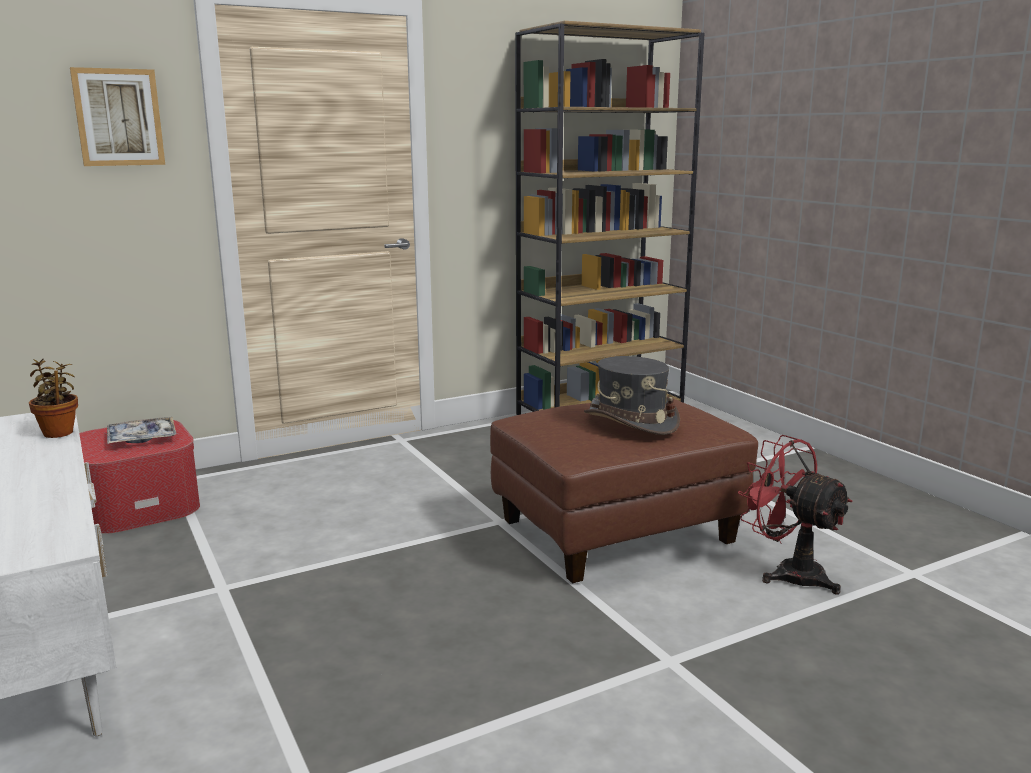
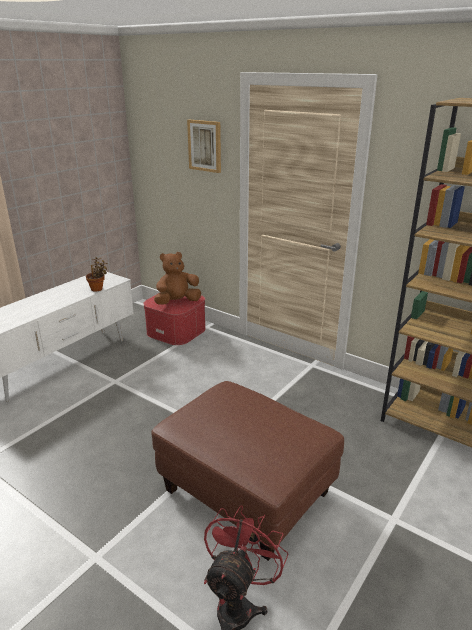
camera: 65 degrees right, 10 degrees up
tray [107,417,176,444] -> brown plush toy [154,252,201,305]
grey hat [584,356,680,435] -> none

